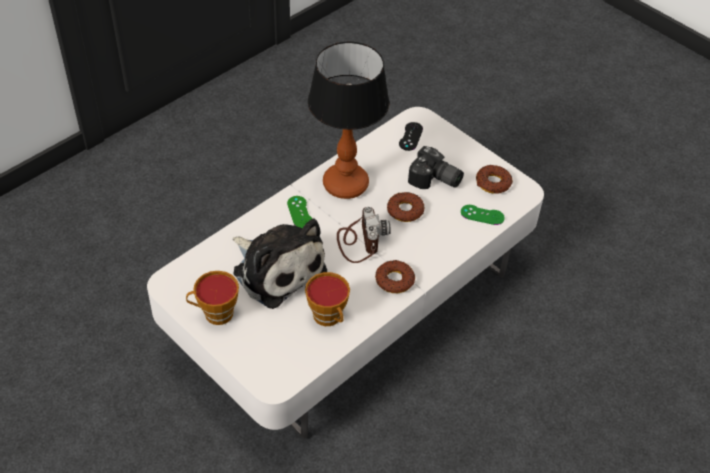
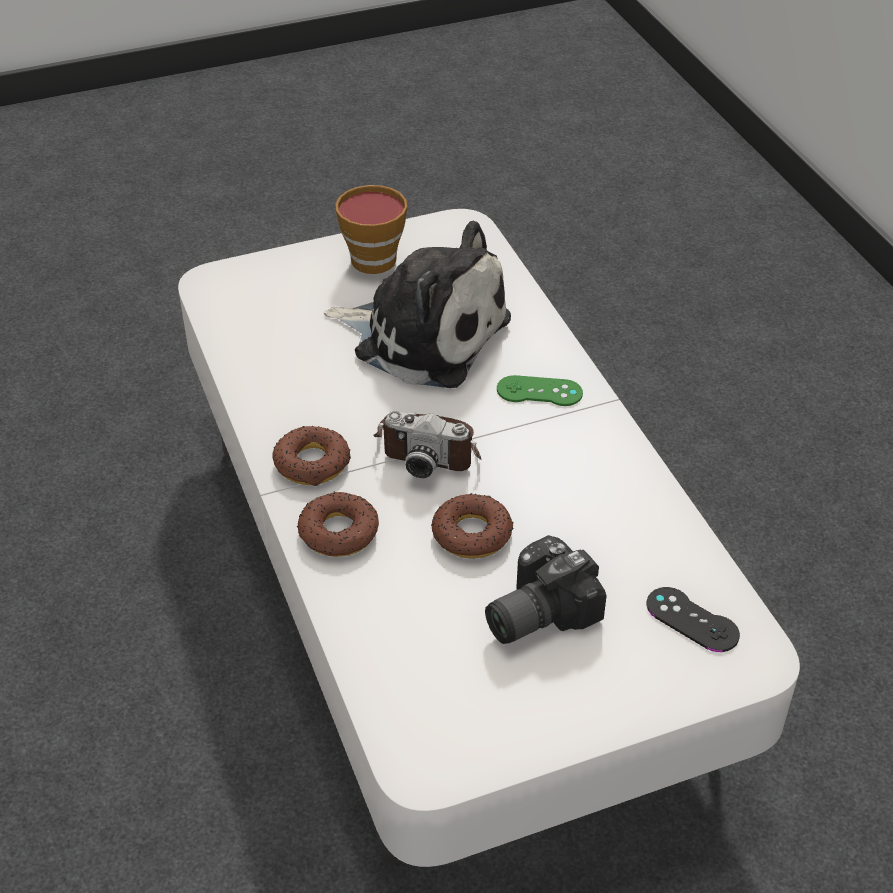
camera: 115 degrees right, 5 degrees down
plush toy [233,218,327,309] -> plush toy turned 135 degrees counterclockwise [323,221,511,388]
cup [305,272,350,326] -> none
table lamp [308,41,389,199] -> none
green game controller [461,205,505,225] -> none
donut [476,165,513,194] -> donut moved to [297,492,379,557]

